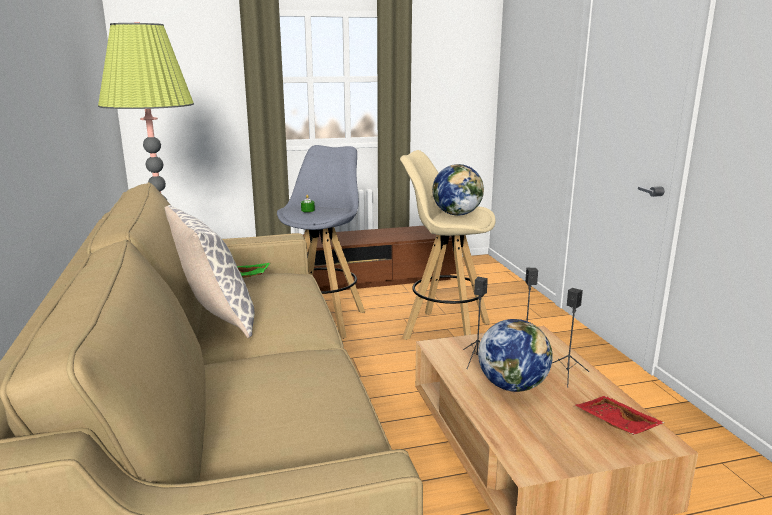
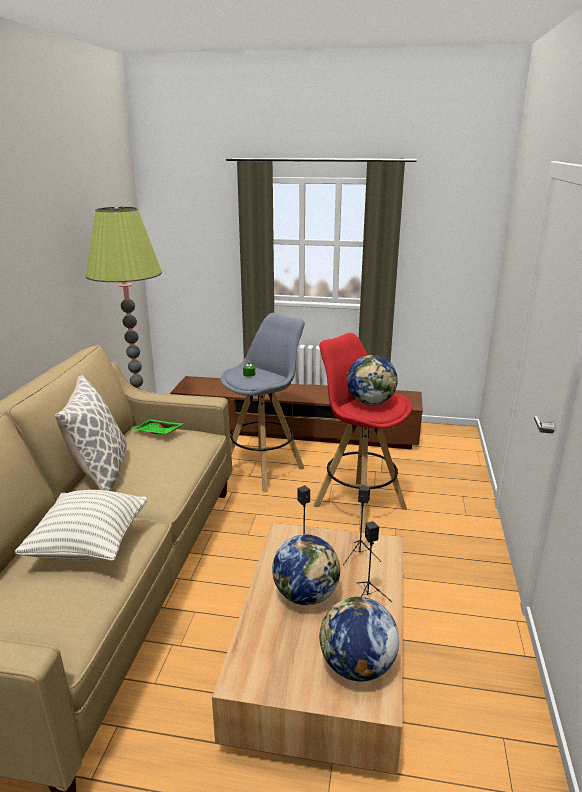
camera: 25 degrees right, 5 degrees up
beige stool [400,150,496,340] -> red stool [314,333,412,533]
red tray [576,396,665,435] -> globe [320,597,399,682]
none -> pillow [15,490,148,561]

